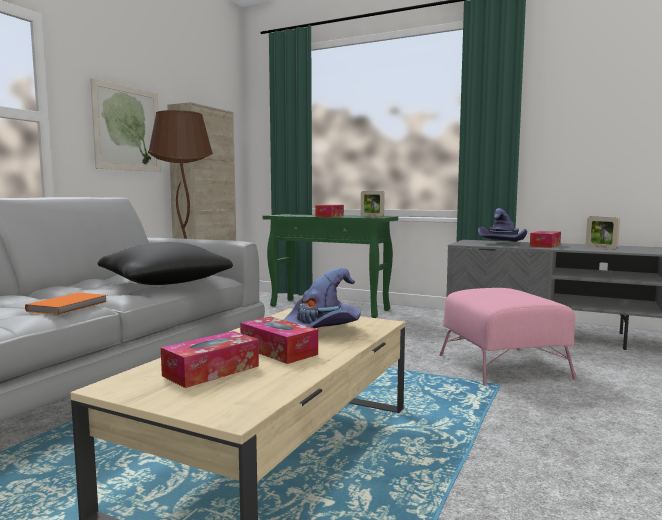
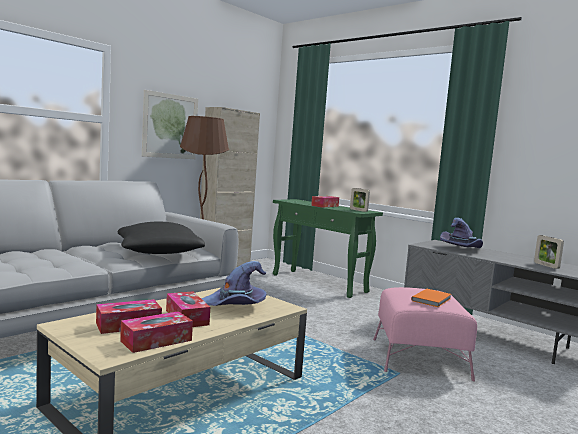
camera: 15 degrees right, 0 degrees up
orange book [25,293,108,315] -> orange book moved to [411,289,451,307]
tissue box [530,231,561,248] -> tissue box moved to [120,311,193,353]

